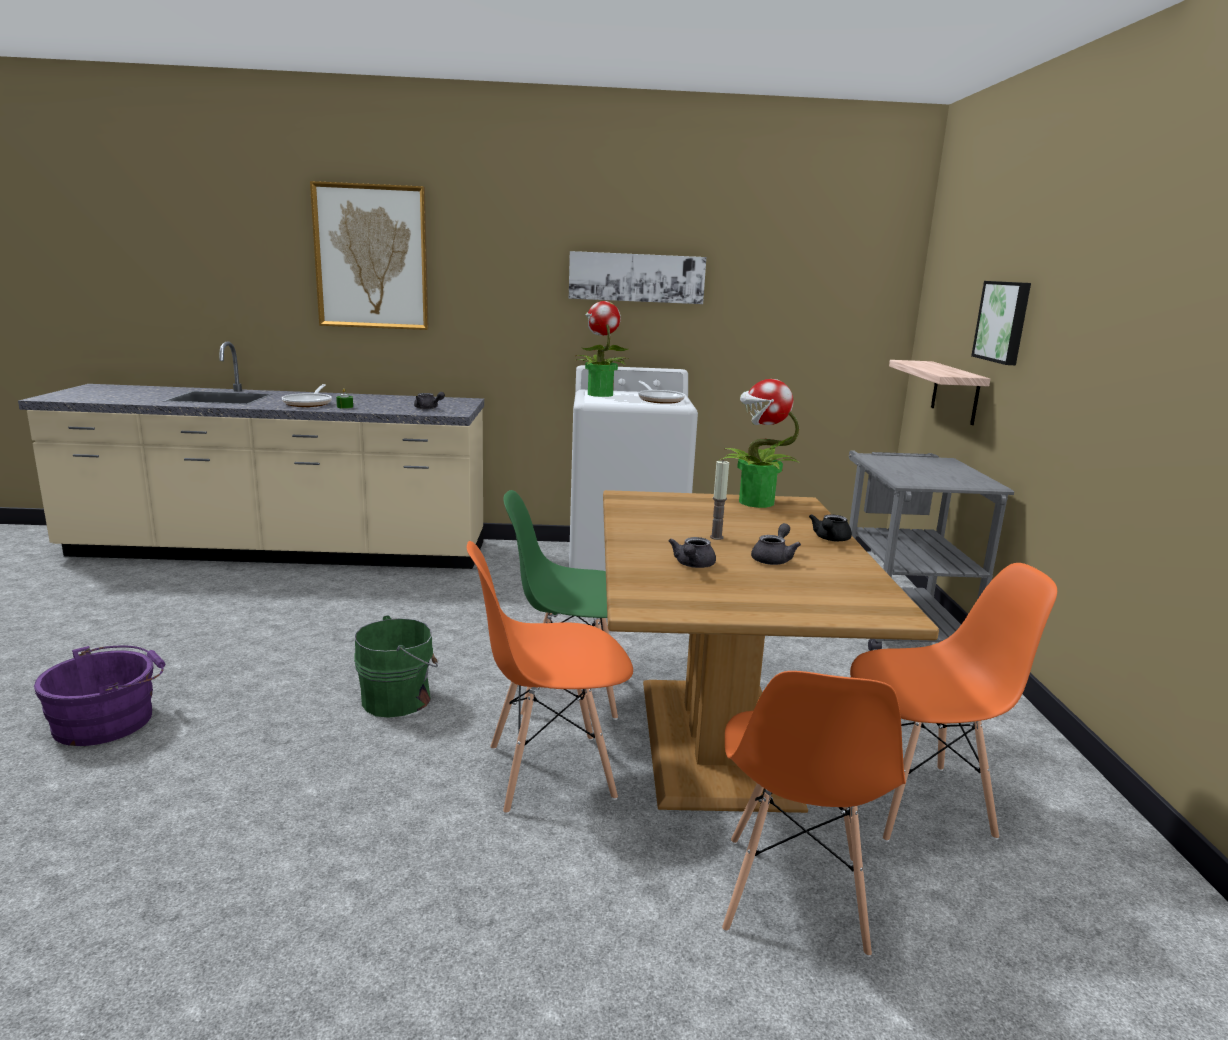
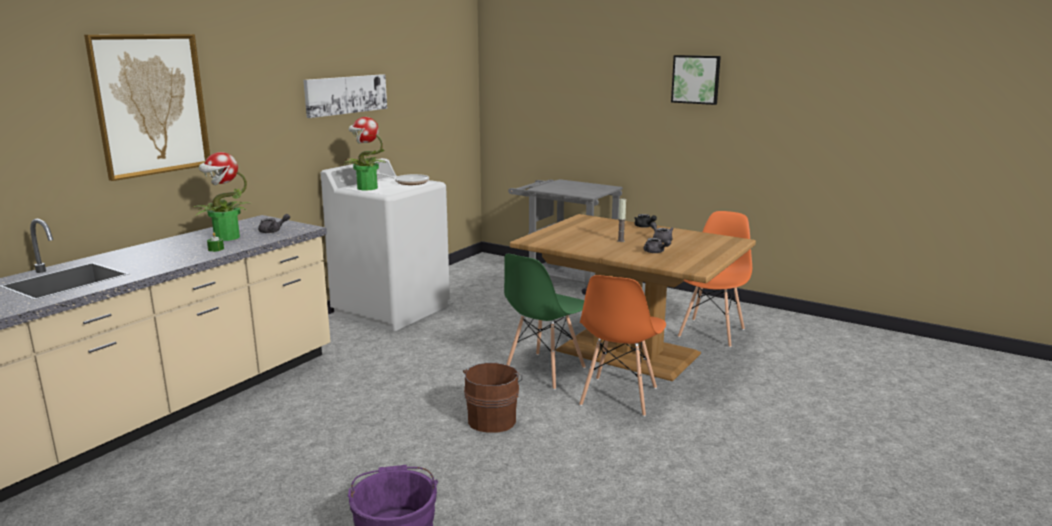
camera: 55 degrees left, 0 degrees up
frying pan [282,384,332,407] -> none
green bucket [354,615,438,718] -> brown bucket [463,363,523,433]
potted plant [718,379,799,508] -> potted plant moved to [194,152,249,241]
orange chair [722,671,906,957] -> none
shelf [889,360,990,425] -> none
picture [971,281,1031,365] -> picture moved to [671,55,721,105]

